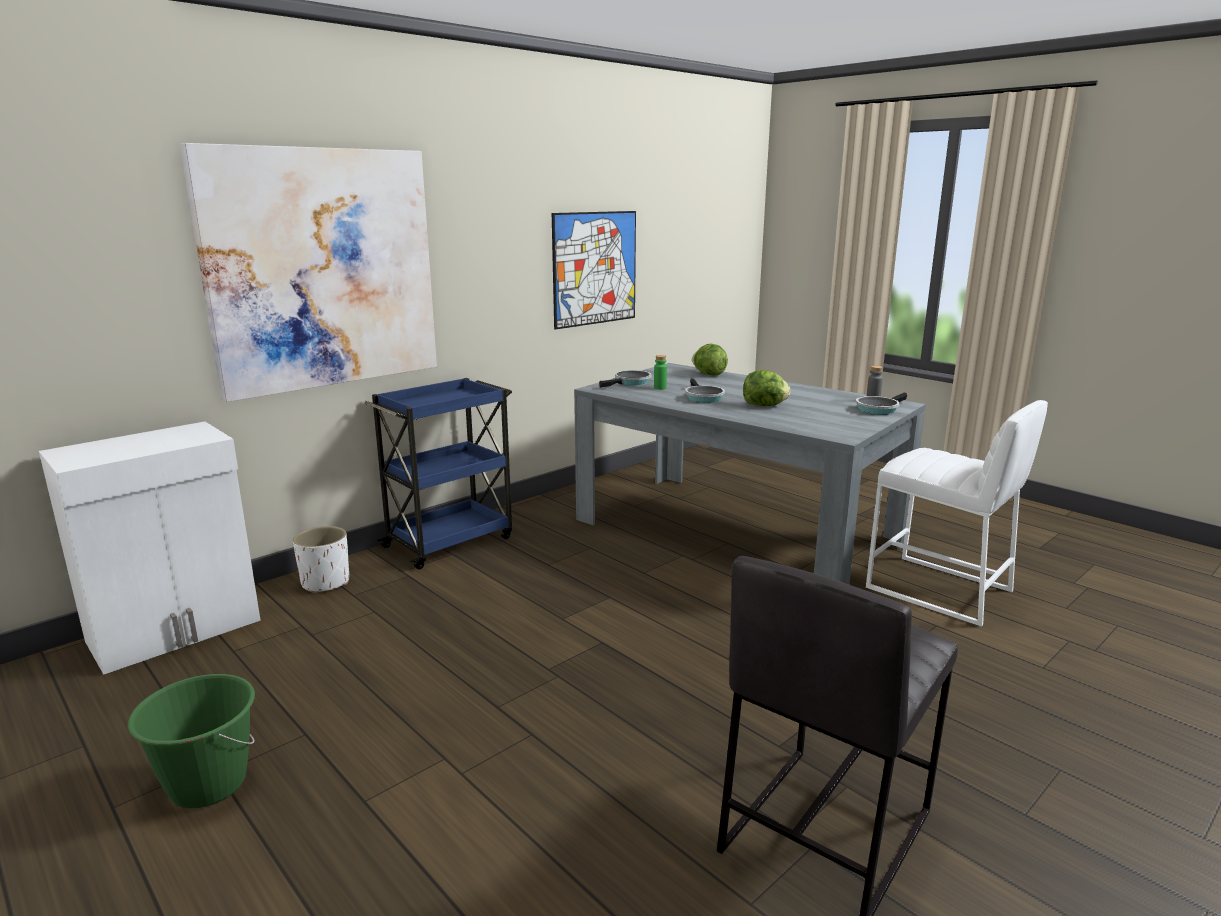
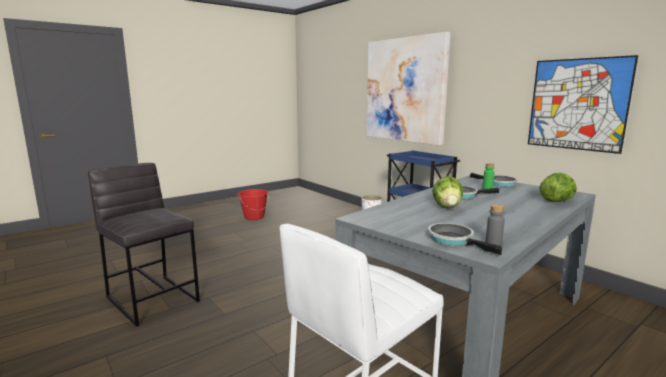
camera: 95 degrees right, 5 degrees down
white cabinet [39,422,261,675] -> none
green bucket [128,674,255,808] -> red bucket [238,189,269,220]

